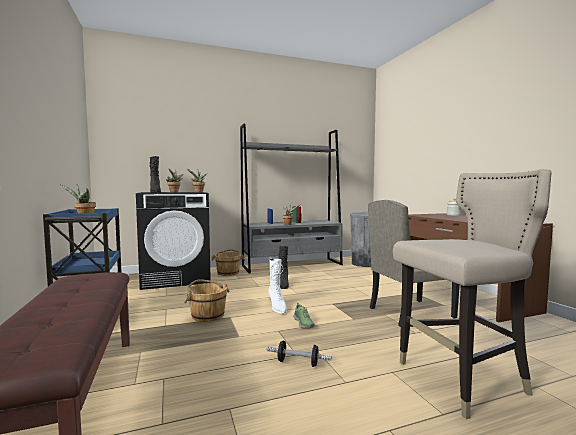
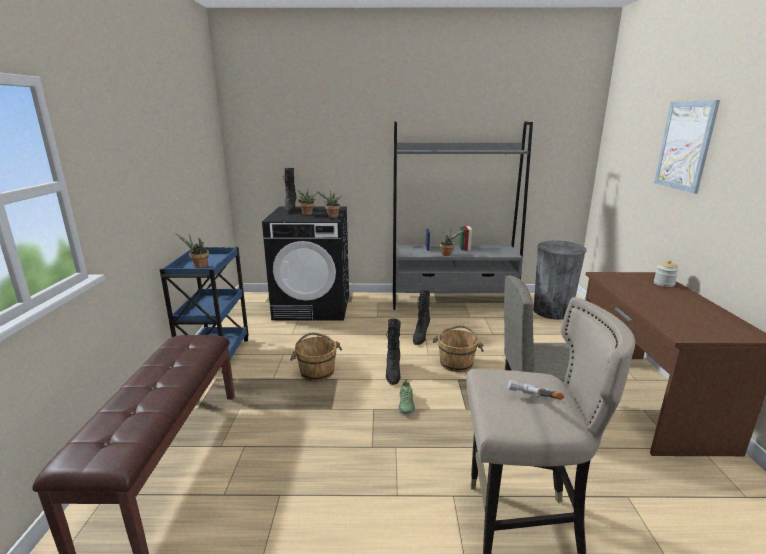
camera: 20 degrees right, 15 degrees up
brown bucket [211,249,245,276] -> brown bucket moved to [432,325,484,372]
dumbbell [266,341,331,367] -> none
white boot [269,259,287,313] -> black boot [386,318,401,385]
none -> hammer [508,380,564,399]
none -> picture [654,100,720,194]

